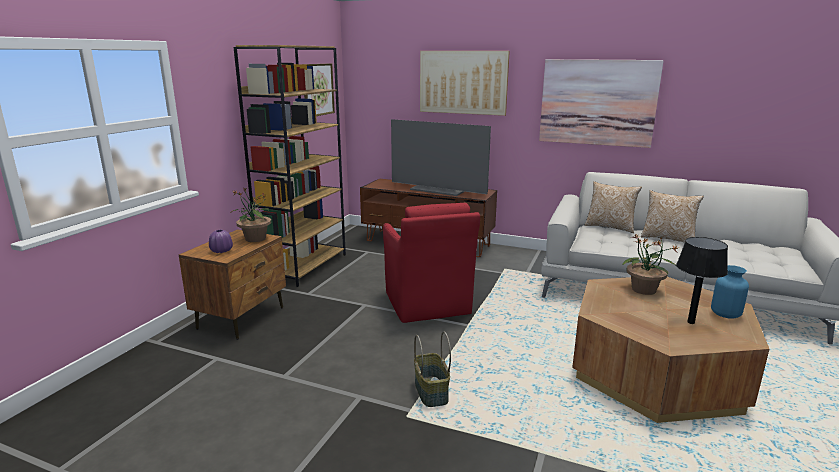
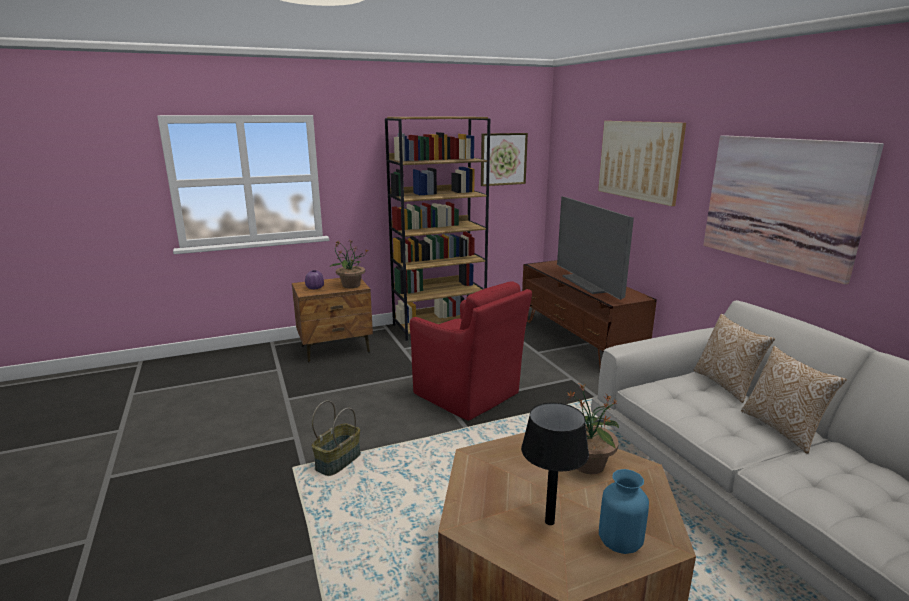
camera: 45 degrees right, 0 degrees up
red armchair [383,203,480,323] -> red armchair turned 75 degrees counterclockwise [410,281,532,421]

